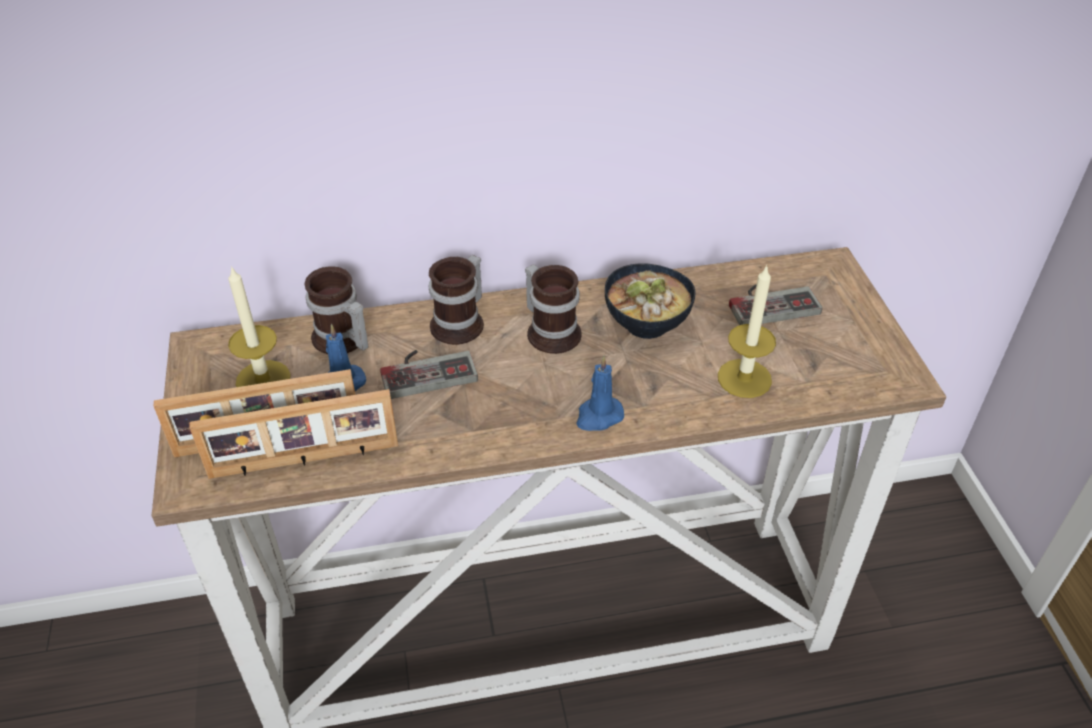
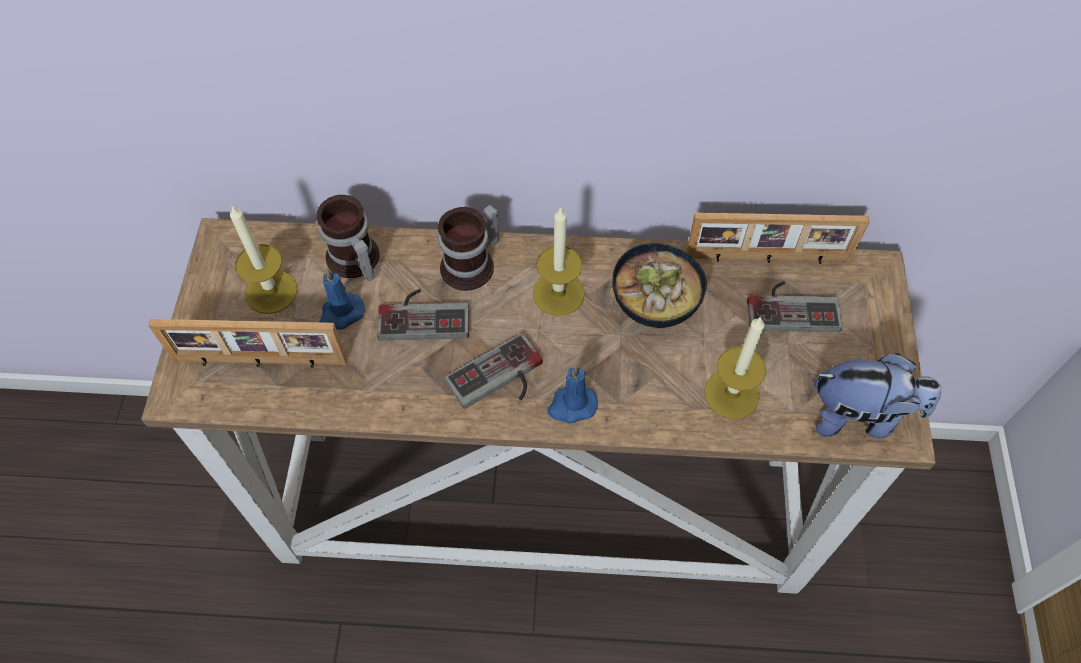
camera: 15 degrees right, 15 degrees up
picture frame [190,389,398,479] -> picture frame moved to [686,213,870,264]
mug [525,264,582,354] -> candle [533,206,585,316]
none -> game controller [444,333,543,409]
none -> plush toy [814,353,941,438]

